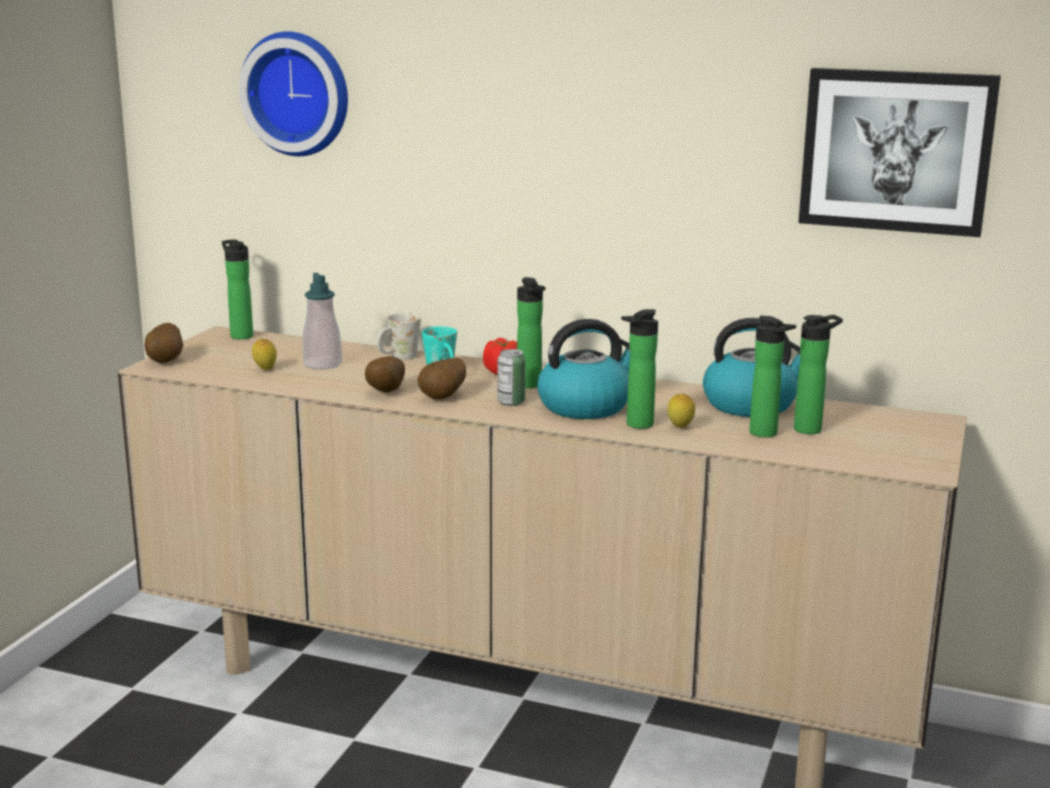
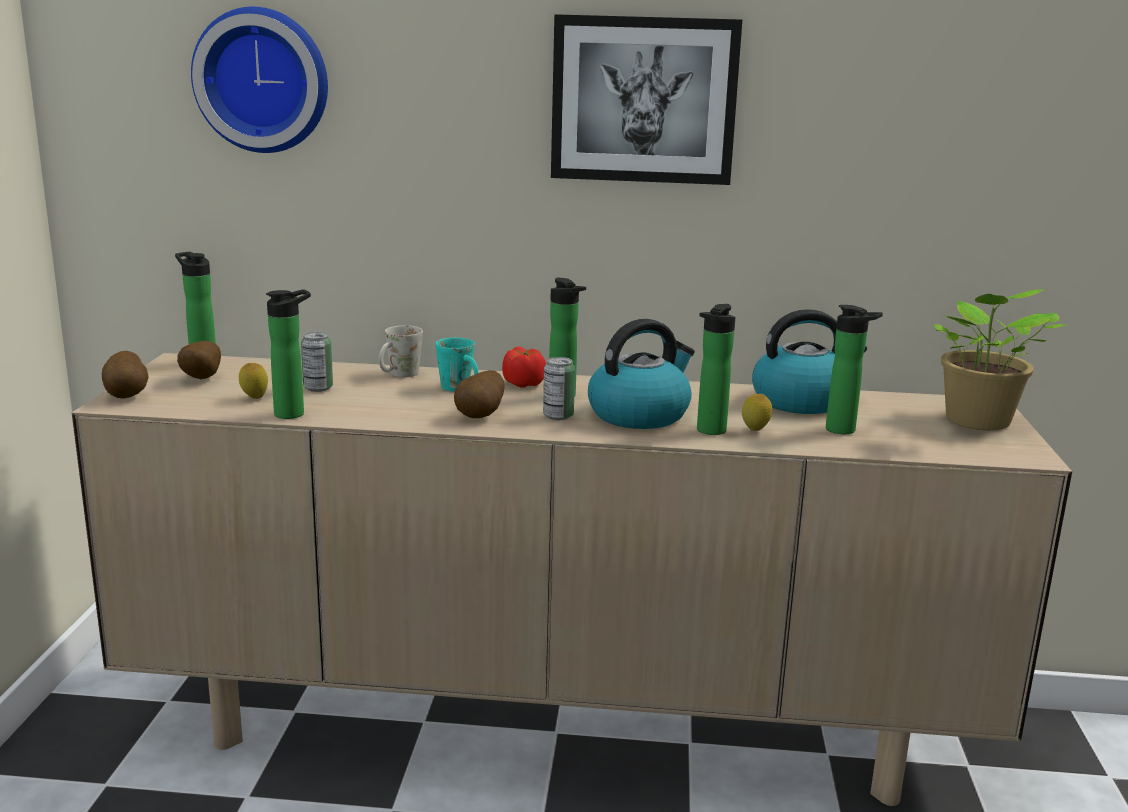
camera: 15 degrees left, 0 degrees up
soap dispenser [303,273,342,369] -> can [301,332,333,392]
potato [365,356,405,393] -> potato moved to [177,341,221,379]
bottle [794,315,843,434] -> bottle moved to [266,289,311,419]
picture [798,68,1001,237] -> picture moved to [551,14,742,185]
none -> potted plant [934,289,1065,430]

